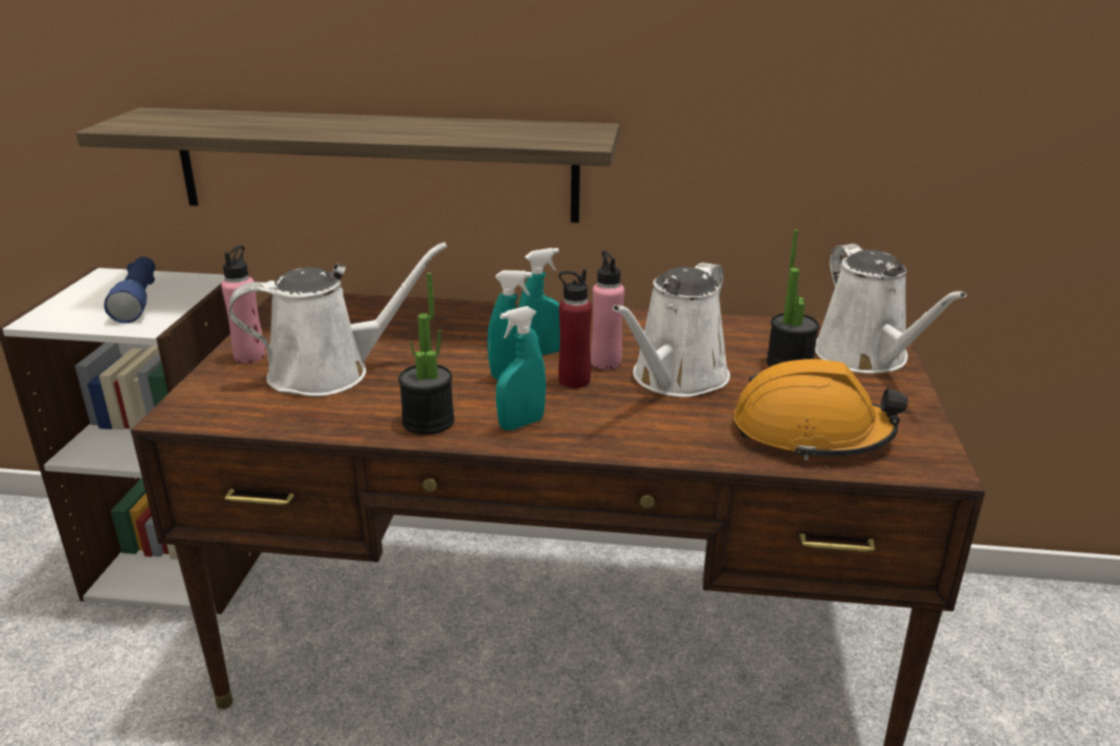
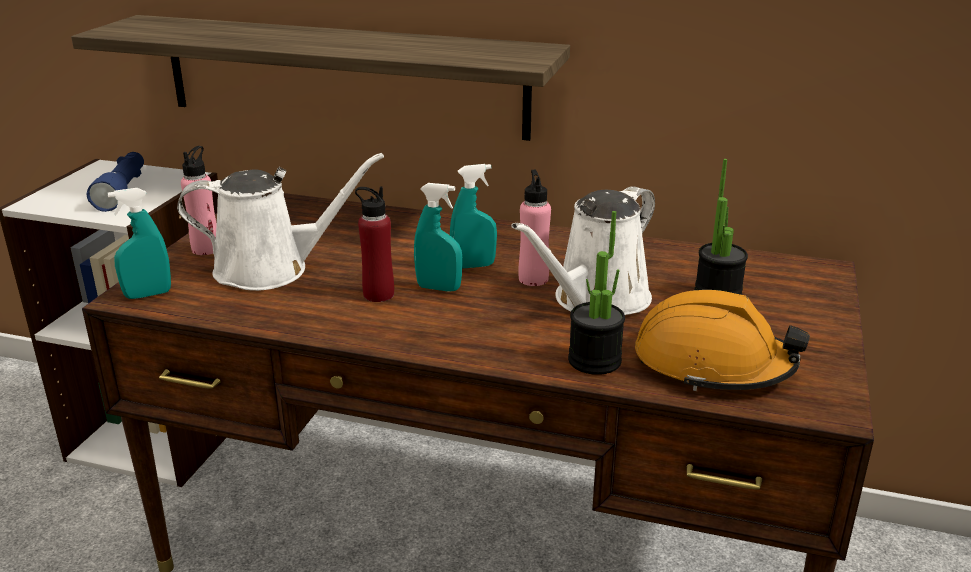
camera: 10 degrees right, 0 degrees up
potted plant [398,273,455,435] -> potted plant moved to [568,211,625,375]
turquoise spray bottle [496,306,546,430] -> turquoise spray bottle moved to [108,188,171,299]
red bottle [558,269,592,388] -> red bottle moved to [355,187,394,302]
white watering can [815,244,967,373] -> none

